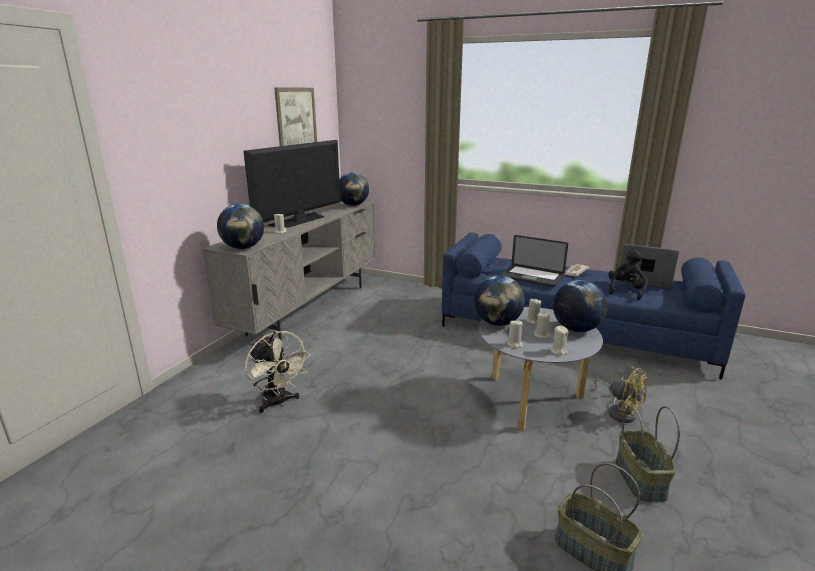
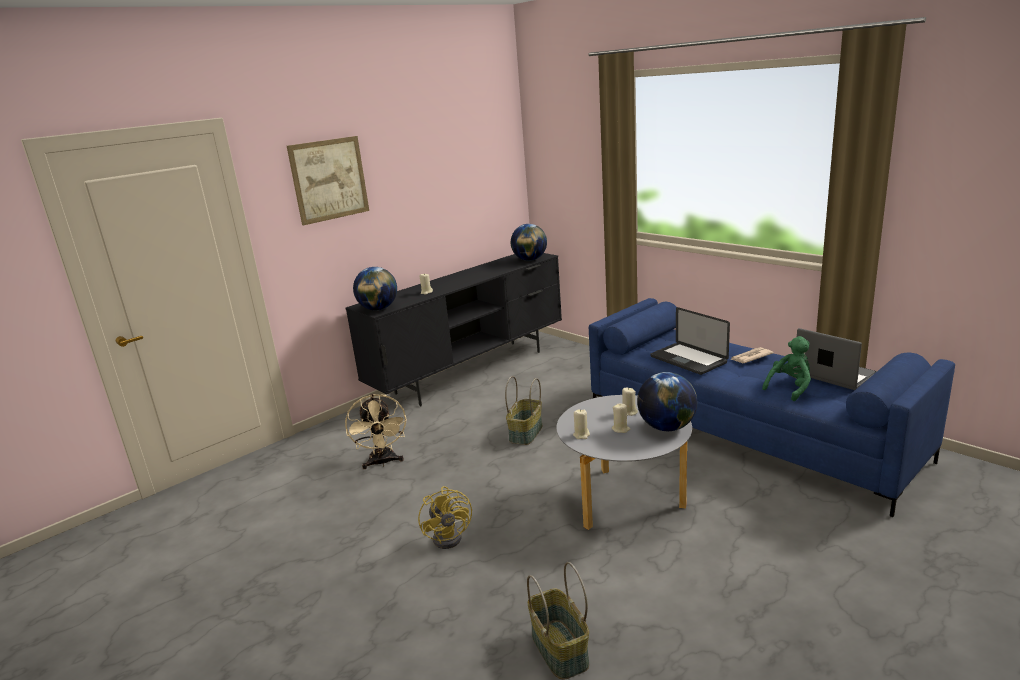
camera: 25 degrees right, 0 degrees up
beige tv stand [202,200,376,340] -> black tv stand [346,253,562,406]
television [243,140,341,227] -> none
picture [274,87,317,146] -> picture moved to [287,136,369,225]
globe [474,275,525,326] -> none
beige candle [549,326,569,355] -> none
yellow fan [594,366,649,423] -> yellow fan moved to [418,486,472,549]
black plush toy [608,249,648,300] -> green plush toy [762,336,811,401]
basket [616,406,680,502] -> basket moved to [505,376,542,445]

